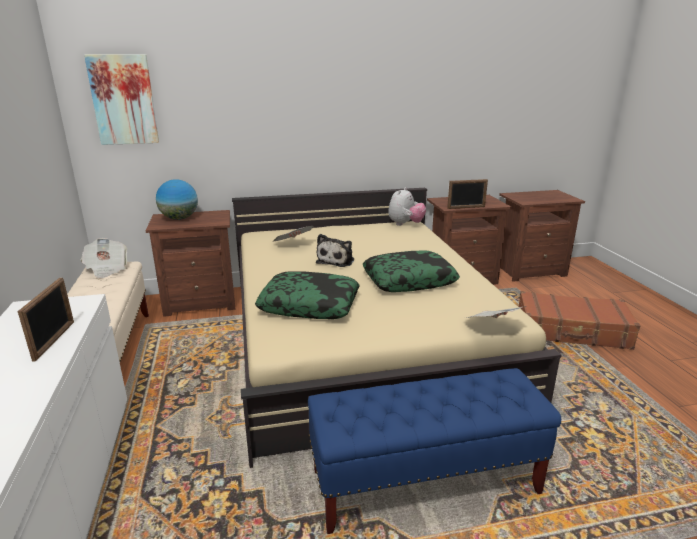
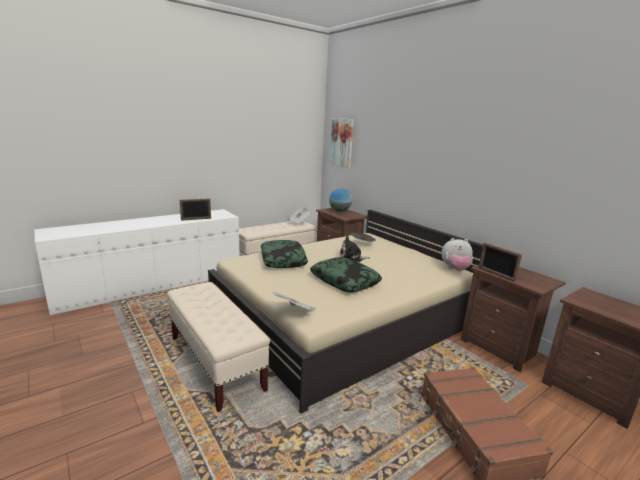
camera: 65 degrees right, 5 degrees down
blue bench [308,368,561,534] -> beige bench [167,282,270,412]

